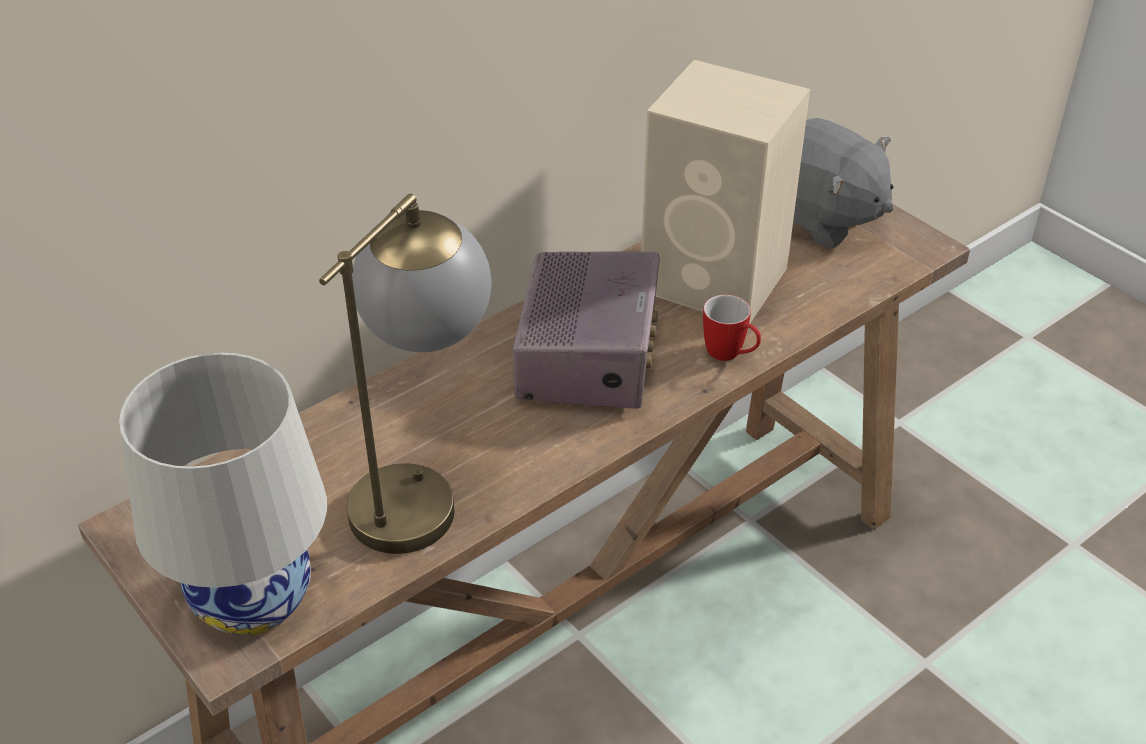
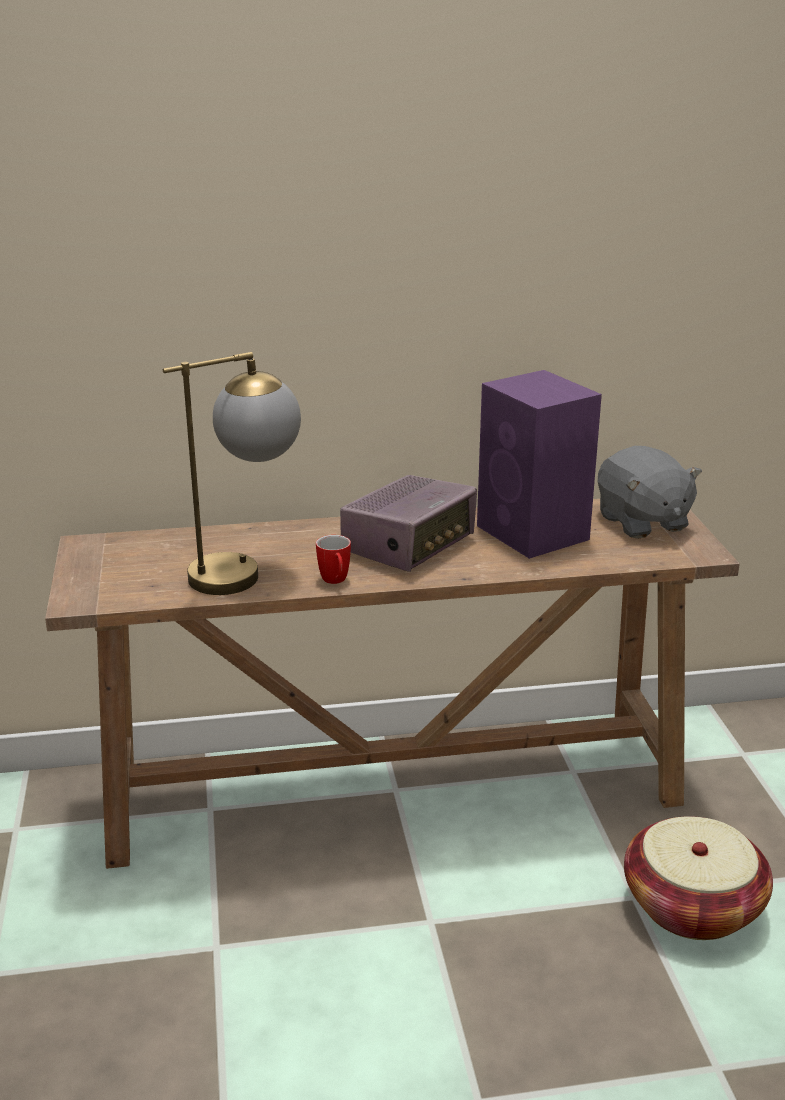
camera: 30 degrees right, 15 degrees down
white table lamp [119,352,327,636] -> none
beige speaker [641,60,810,324] -> purple speaker [477,370,602,559]
mug [703,295,761,361] -> mug moved to [316,535,351,584]
none -> basket [624,816,773,940]

